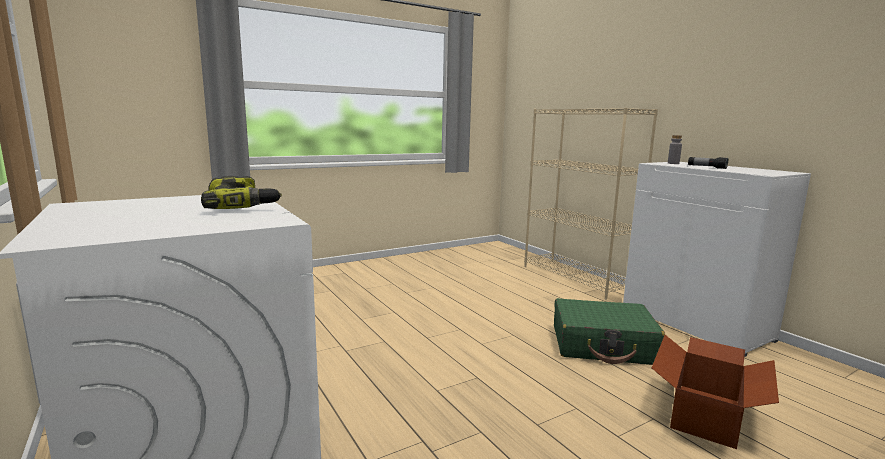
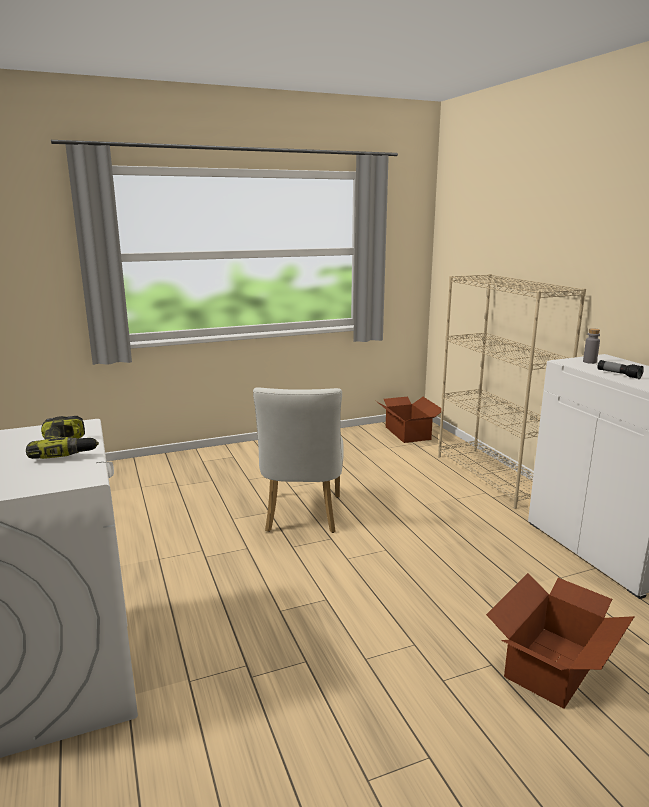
camera: 10 degrees right, 5 degrees up
green suitcase [554,298,665,365] -> none
none -> white chair [253,387,344,533]
none -> cardboard box [376,397,441,443]

